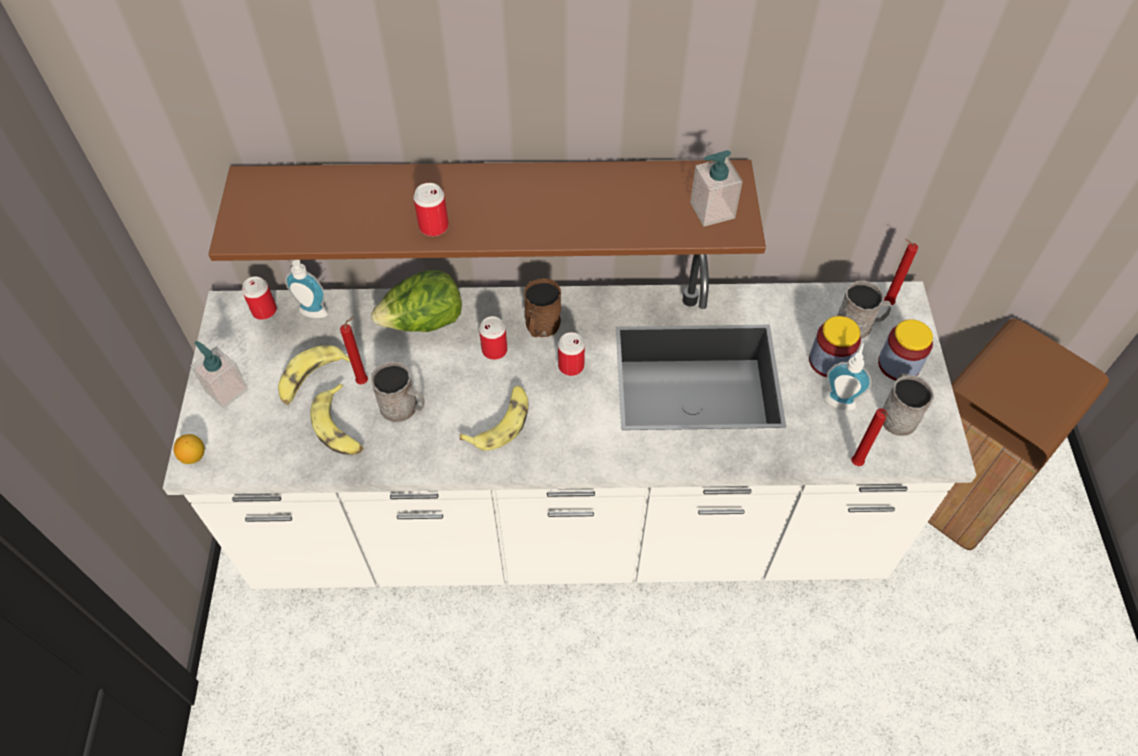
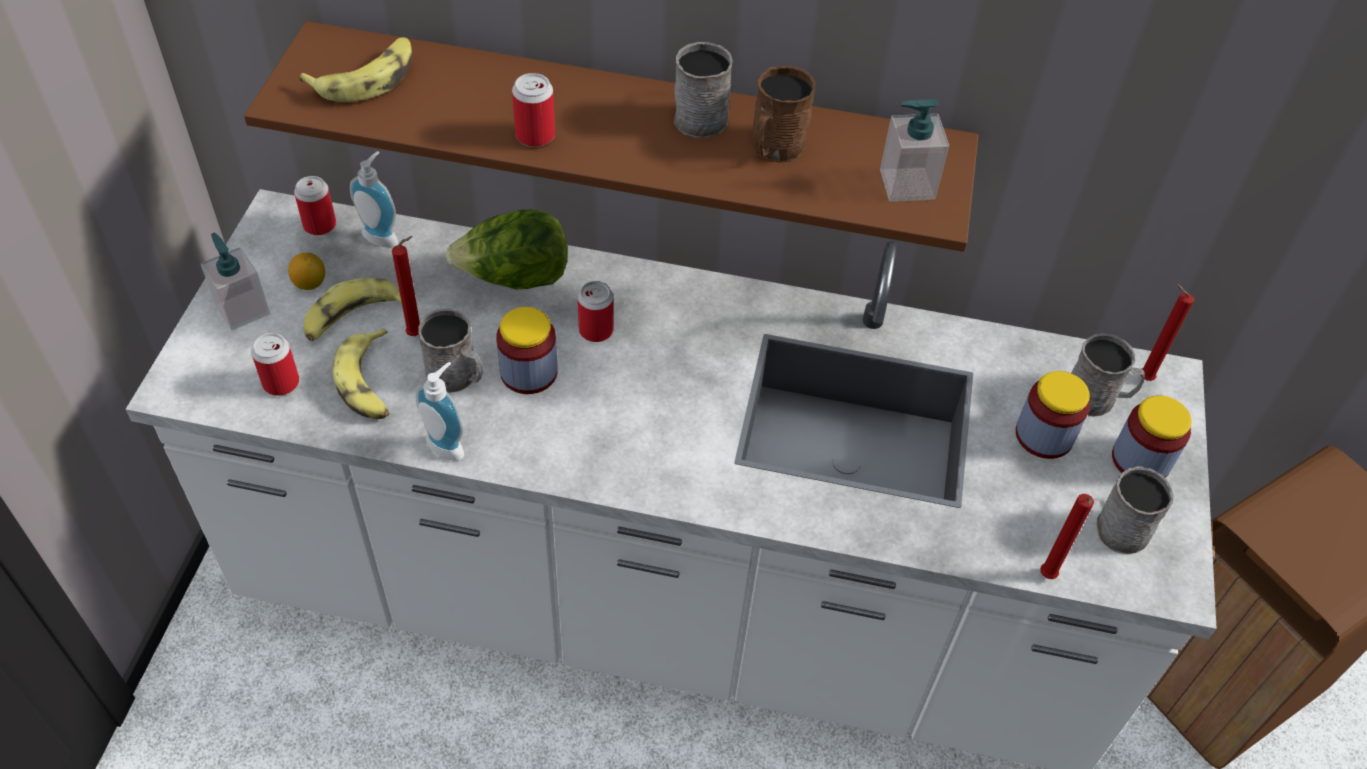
camera: 10 degrees right, 5 degrees down
lemon [173,434,205,464] -> lemon moved to [288,253,325,290]
banana [460,386,528,451] -> banana moved to [299,37,412,102]
brown mug [524,278,561,337] -> brown mug moved to [751,66,816,163]
can [558,332,585,376] -> can moved to [251,333,299,396]
soap dispenser [823,343,872,410] -> soap dispenser moved to [415,362,464,461]
none -> jar [496,307,557,394]
none -> grey mug [674,42,733,138]

